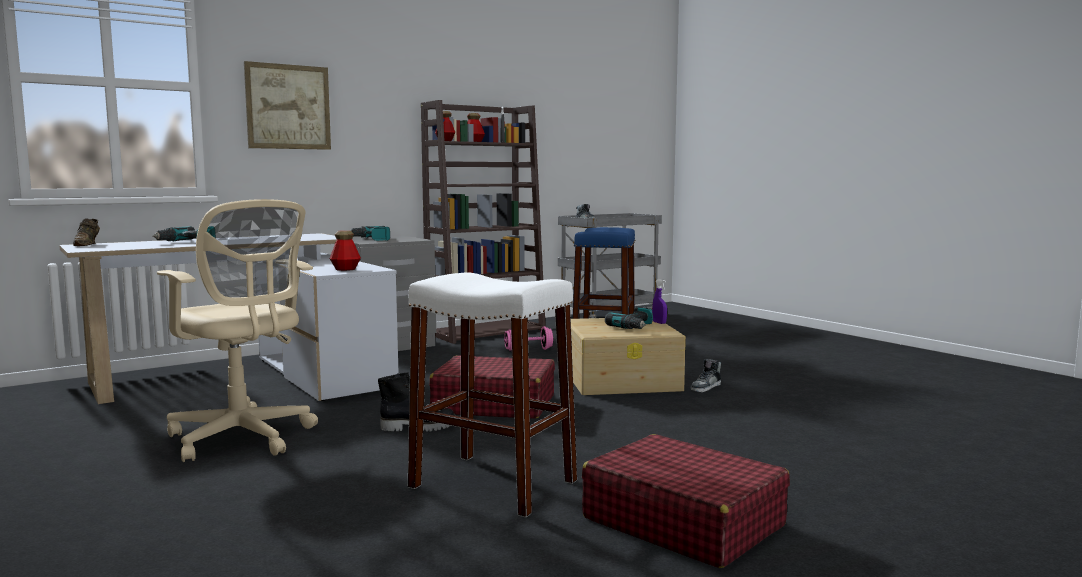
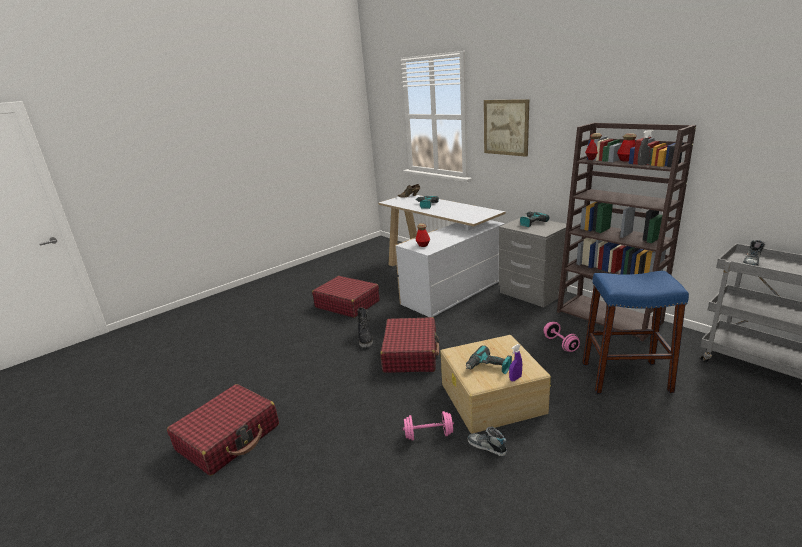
camera: 85 degrees right, 15 degrees up
beige office chair [157,199,318,462] -> red suitcase [312,276,380,318]
white stool [408,272,577,517] -> none
none -> pink dumbbell [402,411,454,441]

